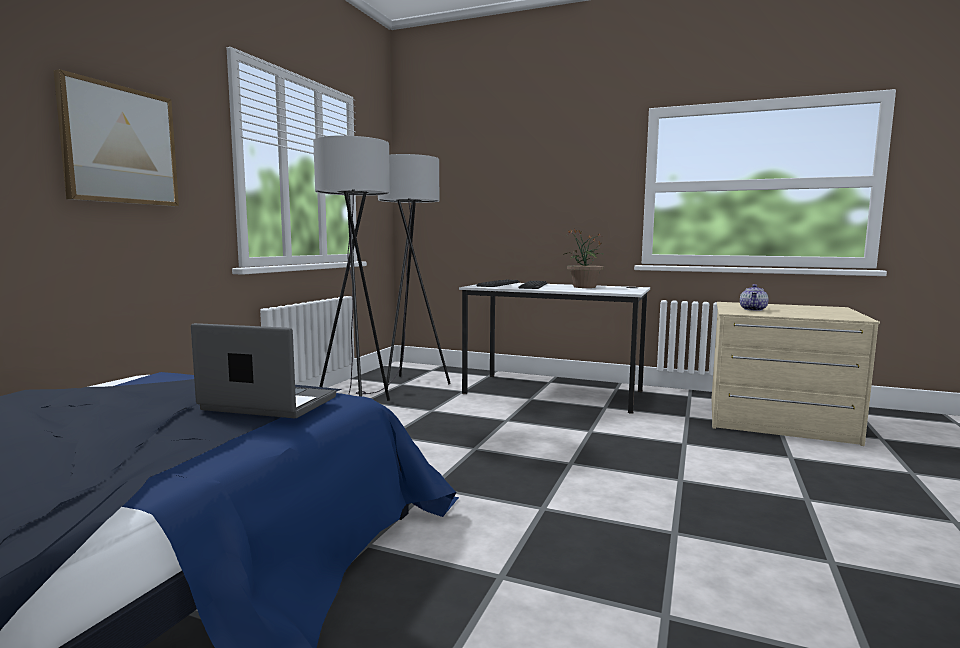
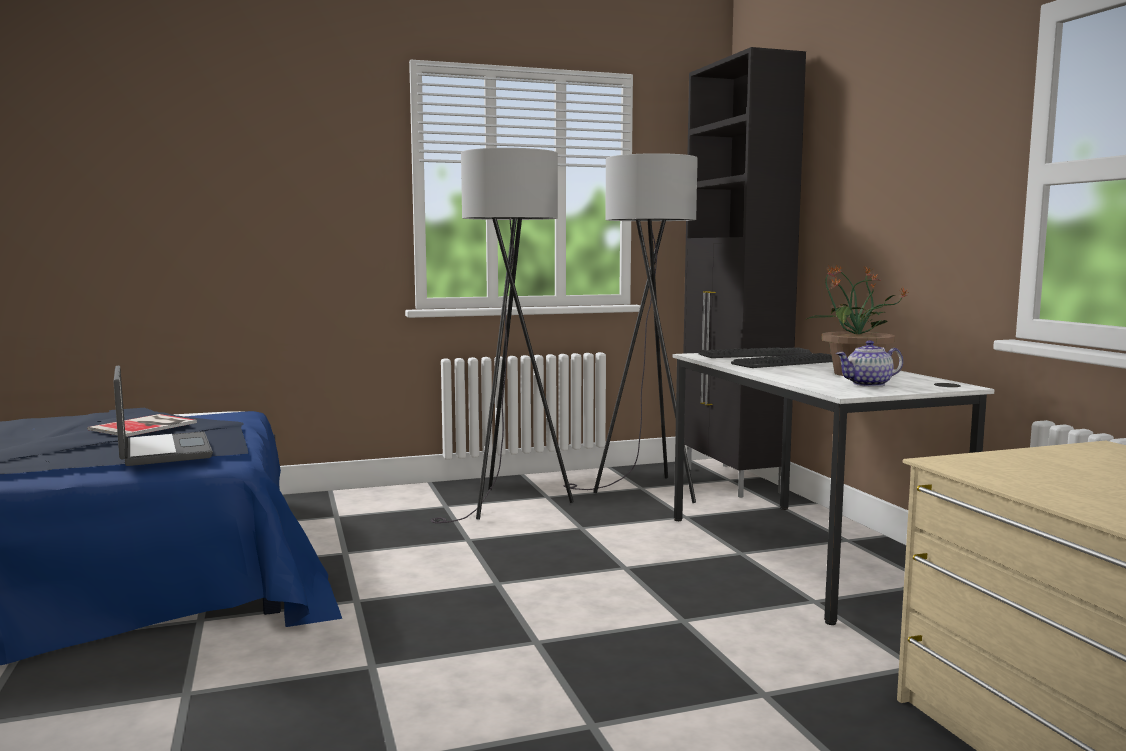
camera: 50 degrees right, 0 degrees up
picture [53,69,179,207] -> none
teapot [740,284,769,311] -> teapot moved to [836,340,903,387]
none -> book [87,414,197,437]
none -> black cabinet [683,47,806,498]

